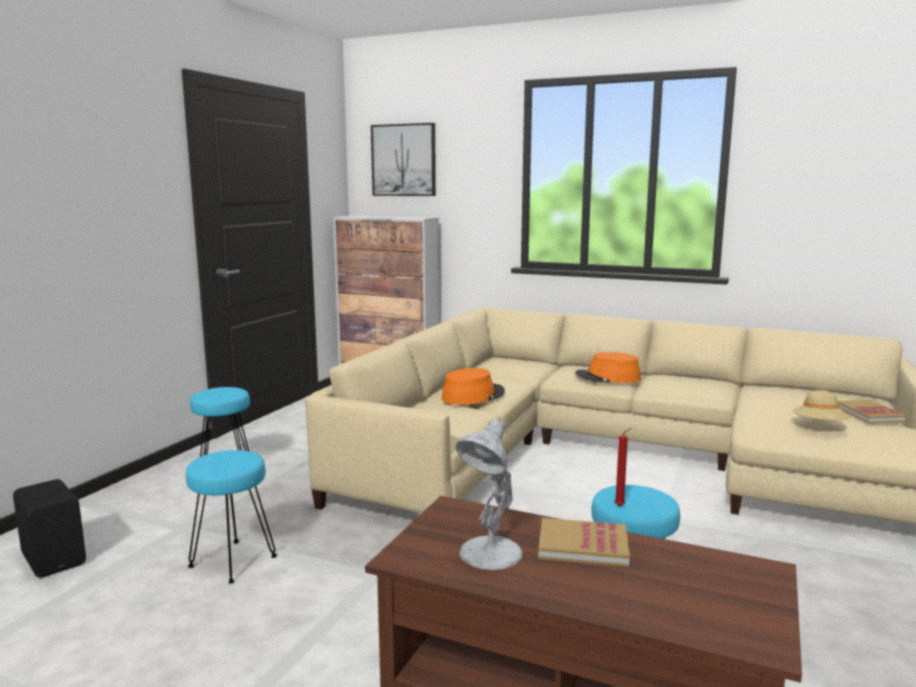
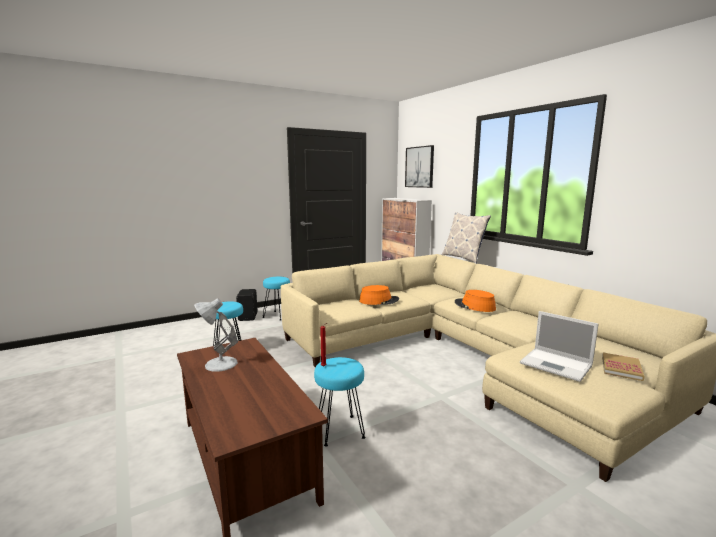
camera: 35 degrees right, 0 degrees up
black speaker [13,479,86,578] -> black speaker moved to [236,289,258,321]
book [538,518,630,567] -> none
beige hat [793,390,851,420] -> laptop [520,311,599,382]
none -> pillow [442,212,491,263]

